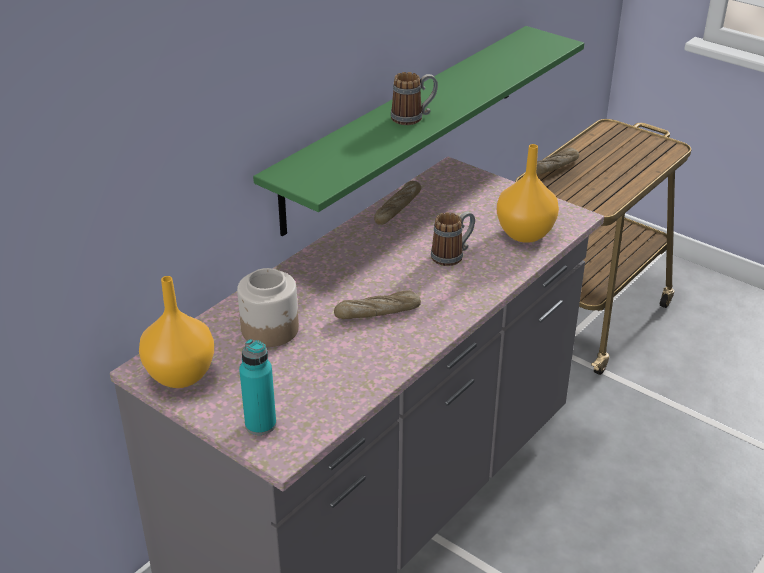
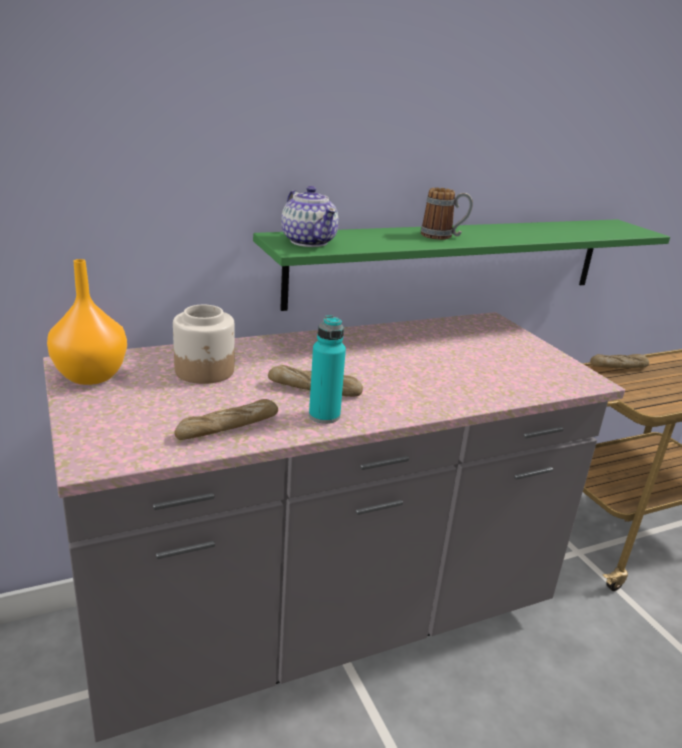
camera: 25 degrees right, 10 degrees down
turquoise bottle [239,339,276,435] -> turquoise bottle moved to [309,315,346,424]
bread [374,181,421,225] -> bread moved to [174,399,278,440]
mug [431,211,475,266] -> none
orange vase [497,144,559,243] -> none
none -> teapot [281,186,339,247]

